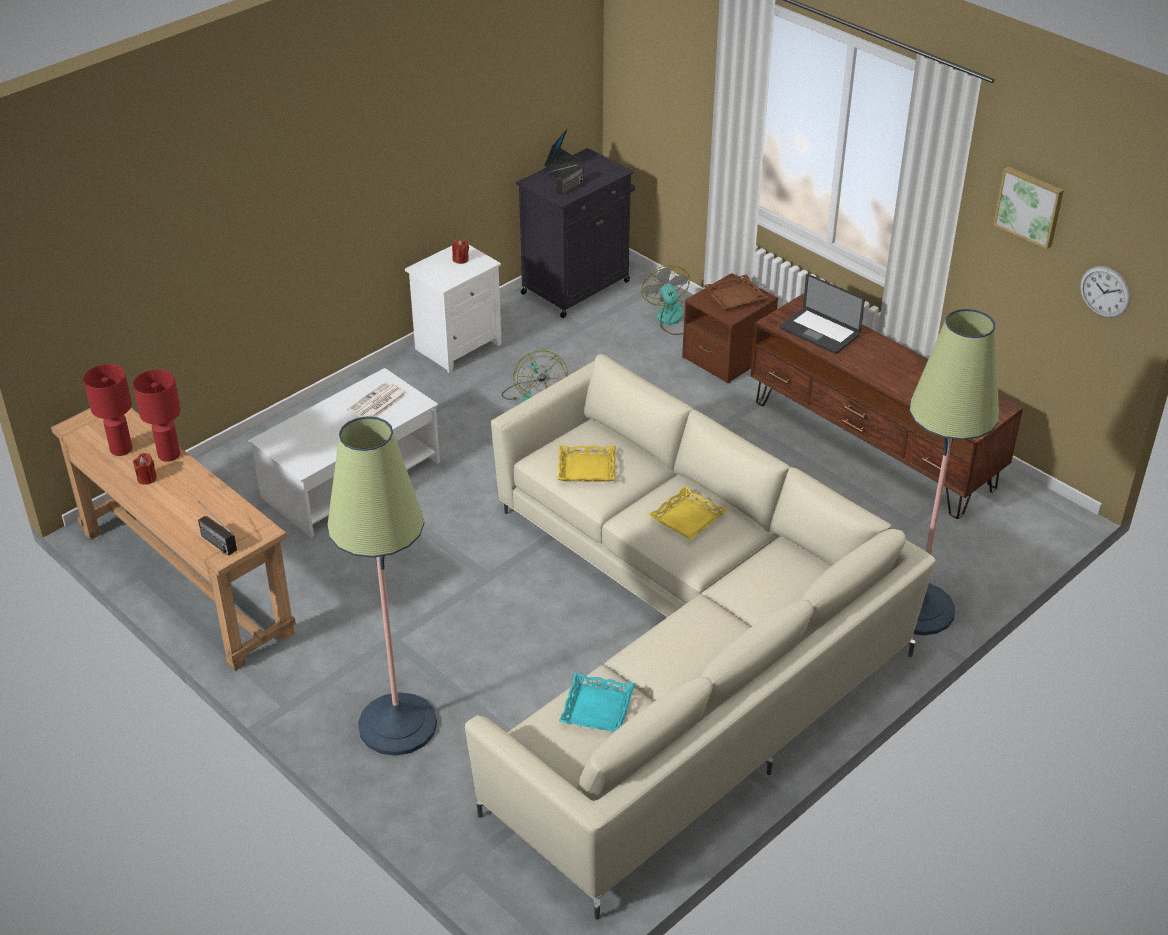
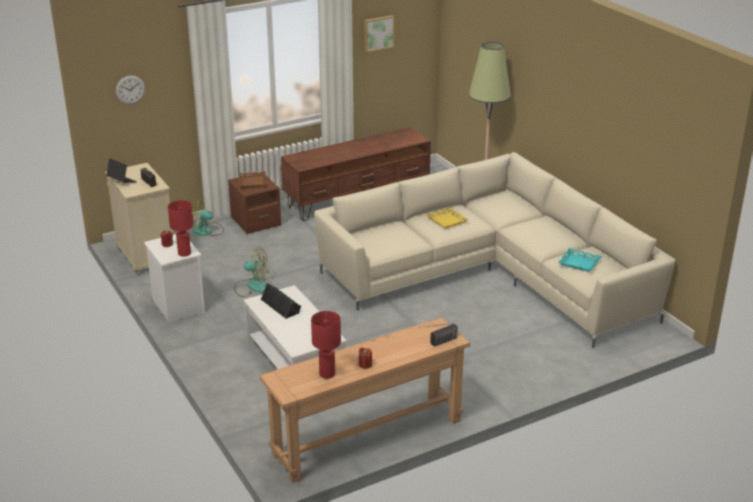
camera: 75 degrees left, 10 degrees down
red table lamp [133,369,181,462] -> red table lamp moved to [168,200,194,257]
floor lamp [327,416,437,756] -> none
newspaper [347,382,407,417] -> black speaker [261,283,301,319]
black cabinet [516,148,635,318] -> beige cabinet [105,163,173,276]
yellow tray [557,445,616,482] -> none
laptop [780,274,865,354] -> none
wall clock [1080,266,1131,318] -> wall clock moved to [116,75,145,104]

